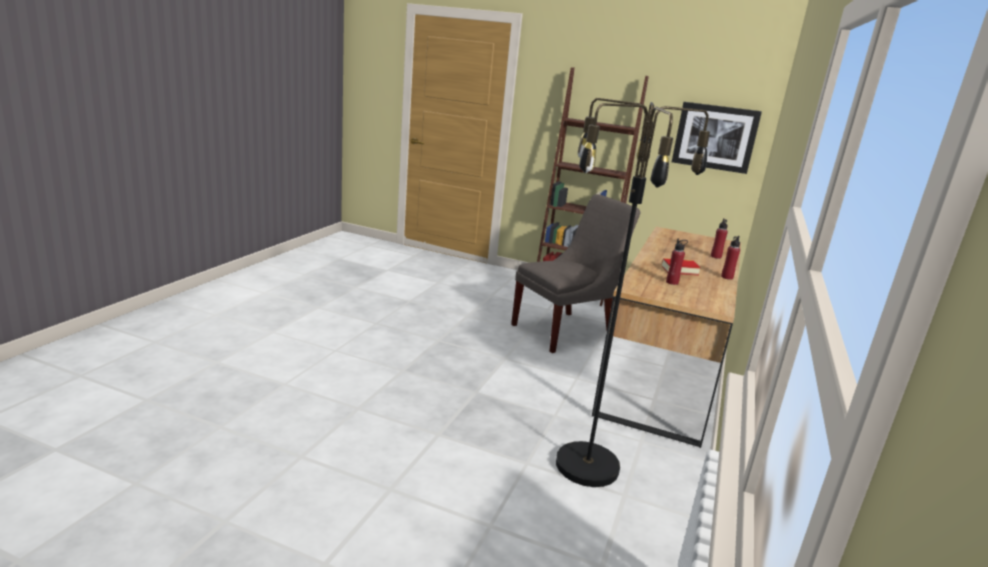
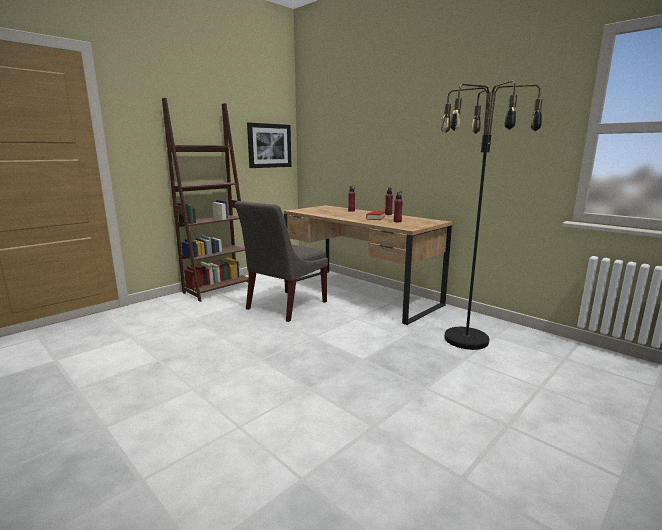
camera: 65 degrees left, 5 degrees down
grey chair [511,194,640,353] -> grey chair turned 135 degrees counterclockwise [235,201,328,322]

